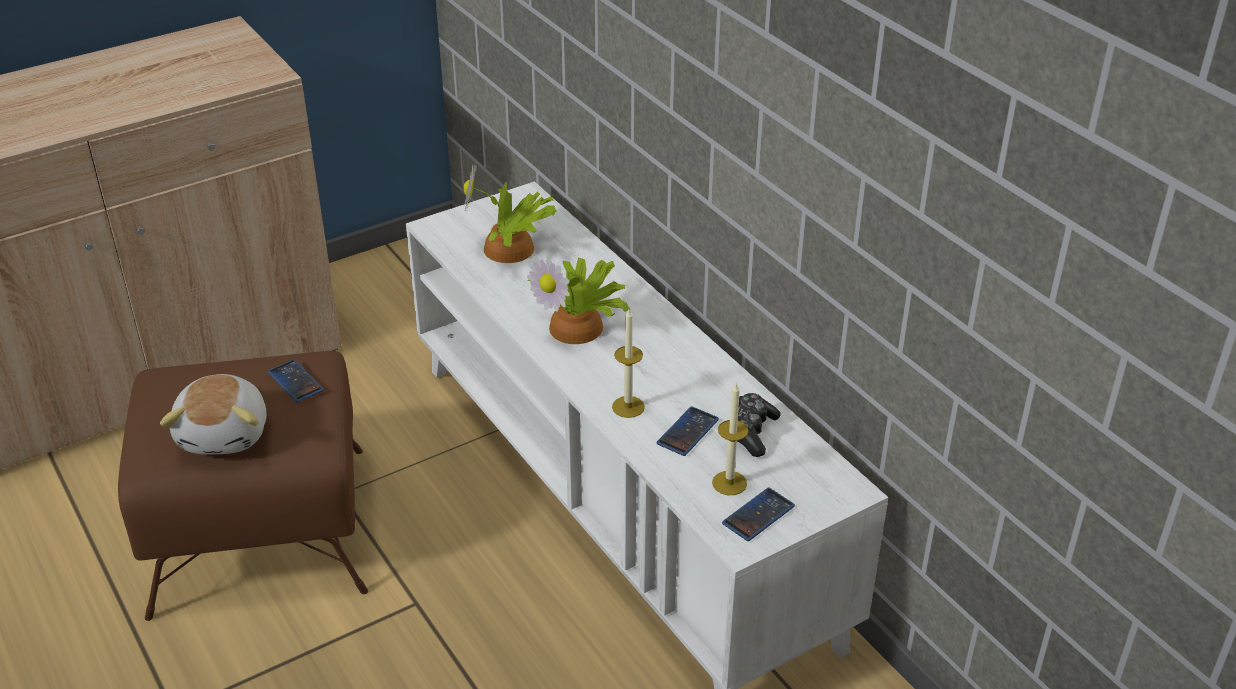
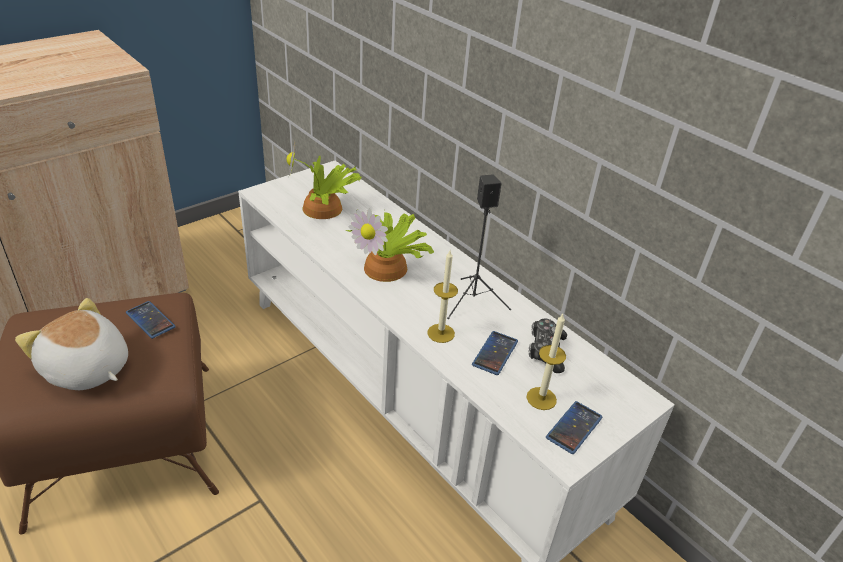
camera: 10 degrees left, 0 degrees up
plush toy [160,374,266,455] -> plush toy turned 135 degrees clockwise [15,298,128,390]
none -> black speaker [447,174,511,319]

